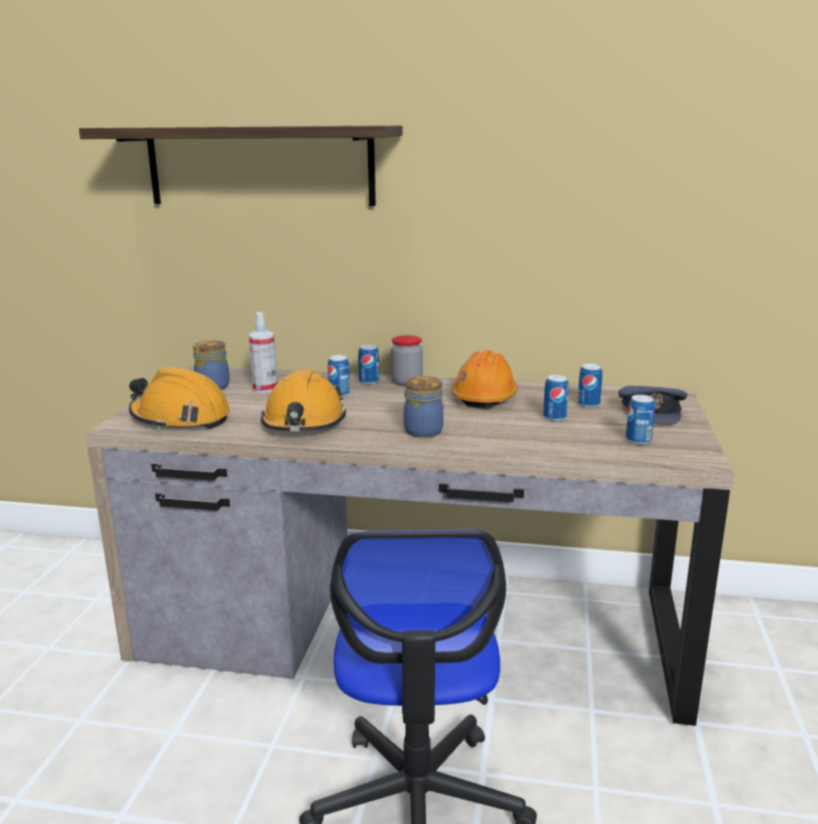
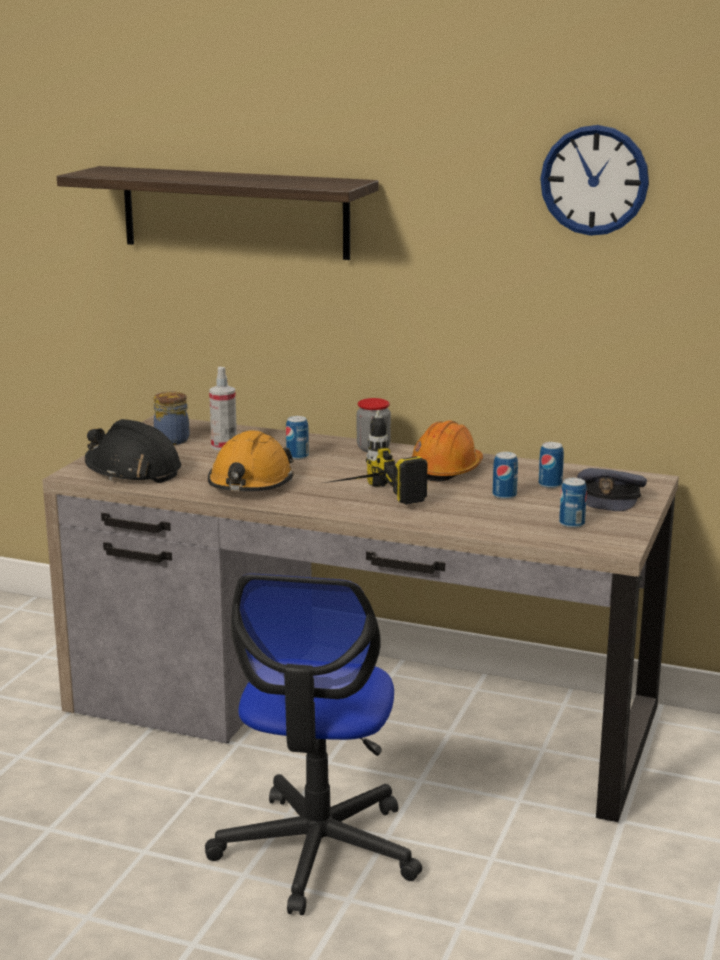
camera: 10 degrees right, 0 degrees up
orange hard hat [129,367,230,430] -> black hard hat [85,419,181,483]
can [358,344,379,385] -> none
jar [404,376,444,438] -> power drill [324,410,427,505]
none -> wall clock [540,125,649,236]

